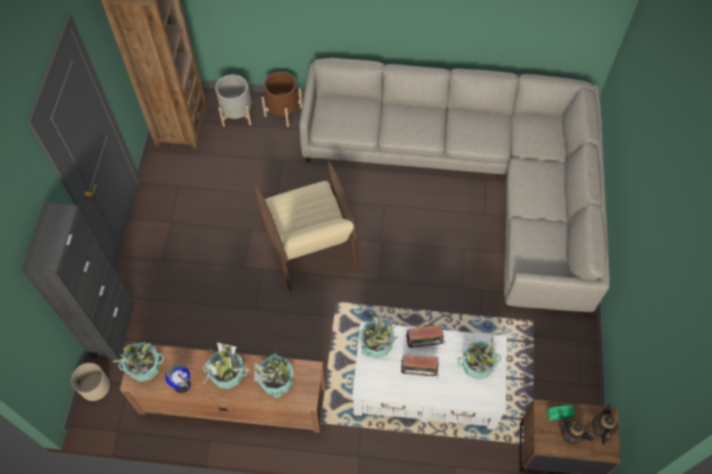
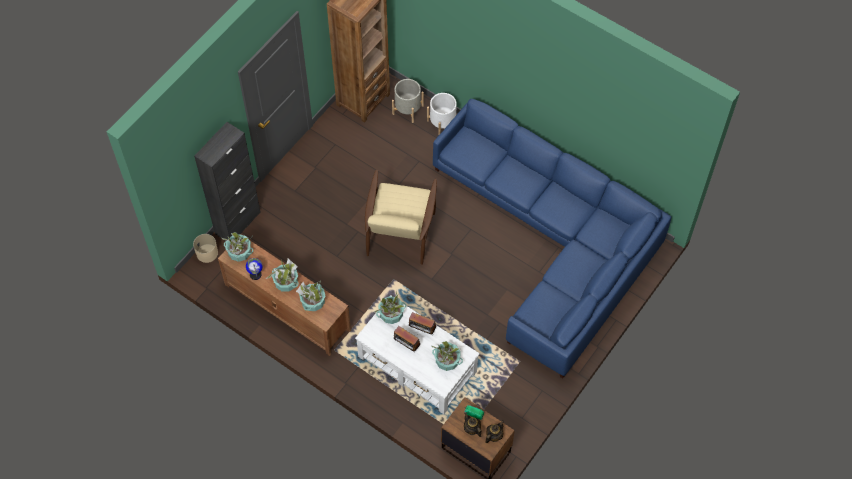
camera: 30 degrees right, 0 degrees up
brown planter [262,72,302,127] -> white planter [427,93,458,136]
grey sofa [299,58,610,315] -> blue sofa [433,99,671,379]

